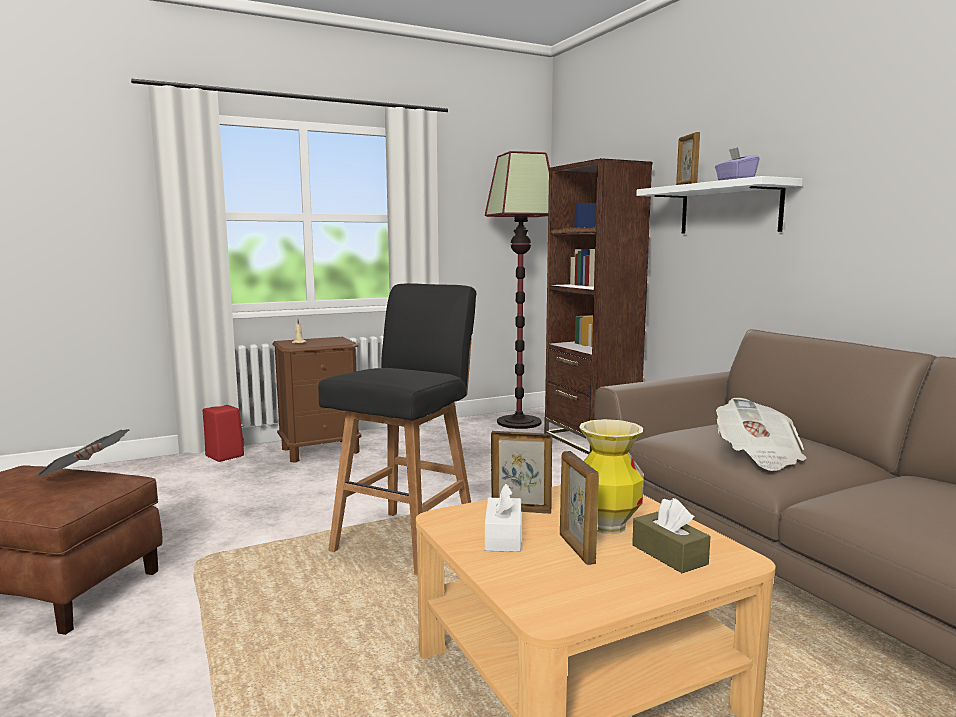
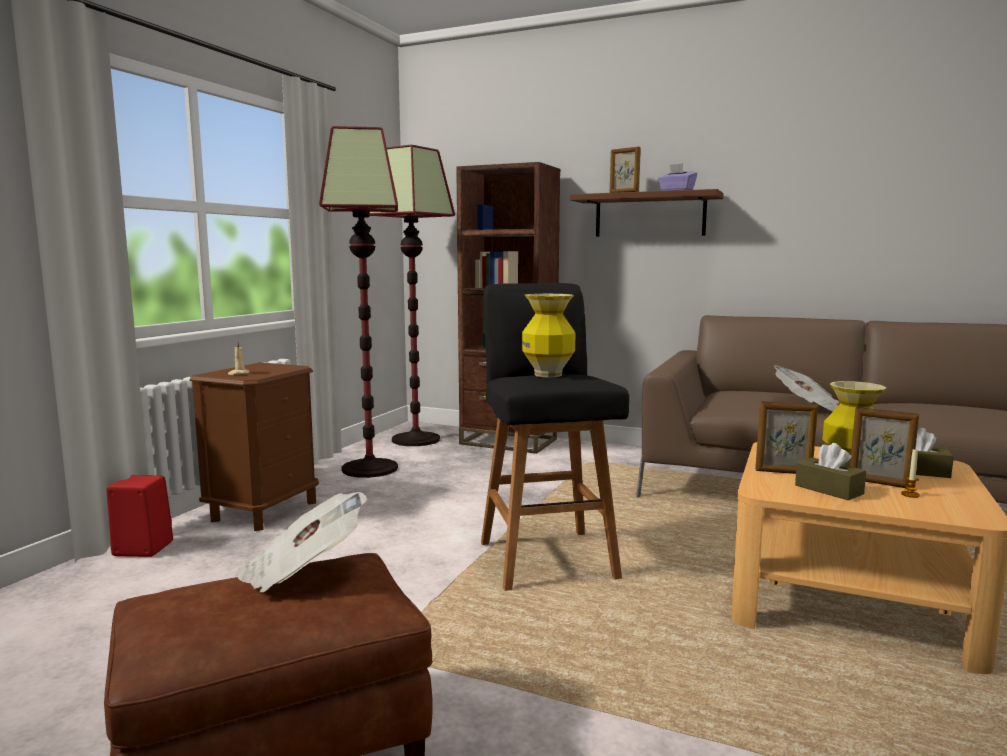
camera: 40 degrees left, 0 degrees up
white tissue box [485,484,521,552] -> brown tissue box [795,443,866,500]
picture frame [491,431,552,514] -> picture frame turned 135 degrees counterclockwise [755,401,818,474]
white shelf [636,176,803,233] -> brown shelf [570,189,724,237]
none -> floor lamp [319,126,398,478]
none -> vase [522,294,576,377]
none -> candle [901,448,920,498]

